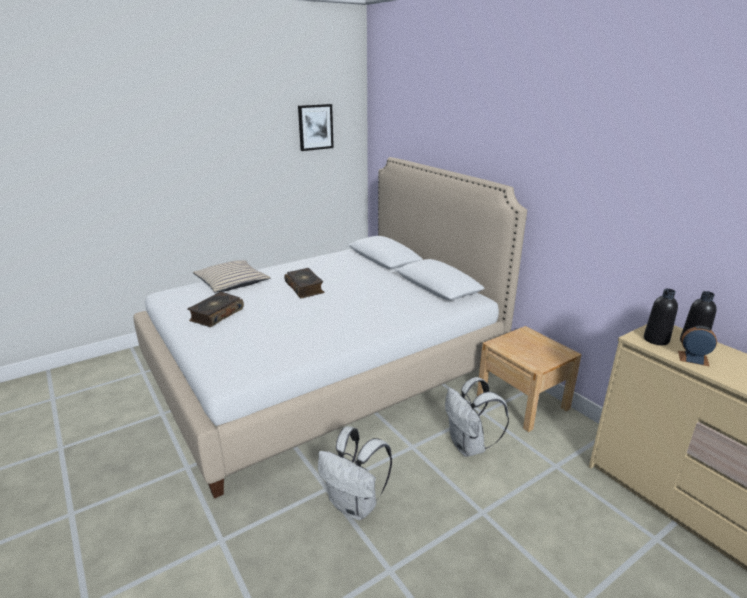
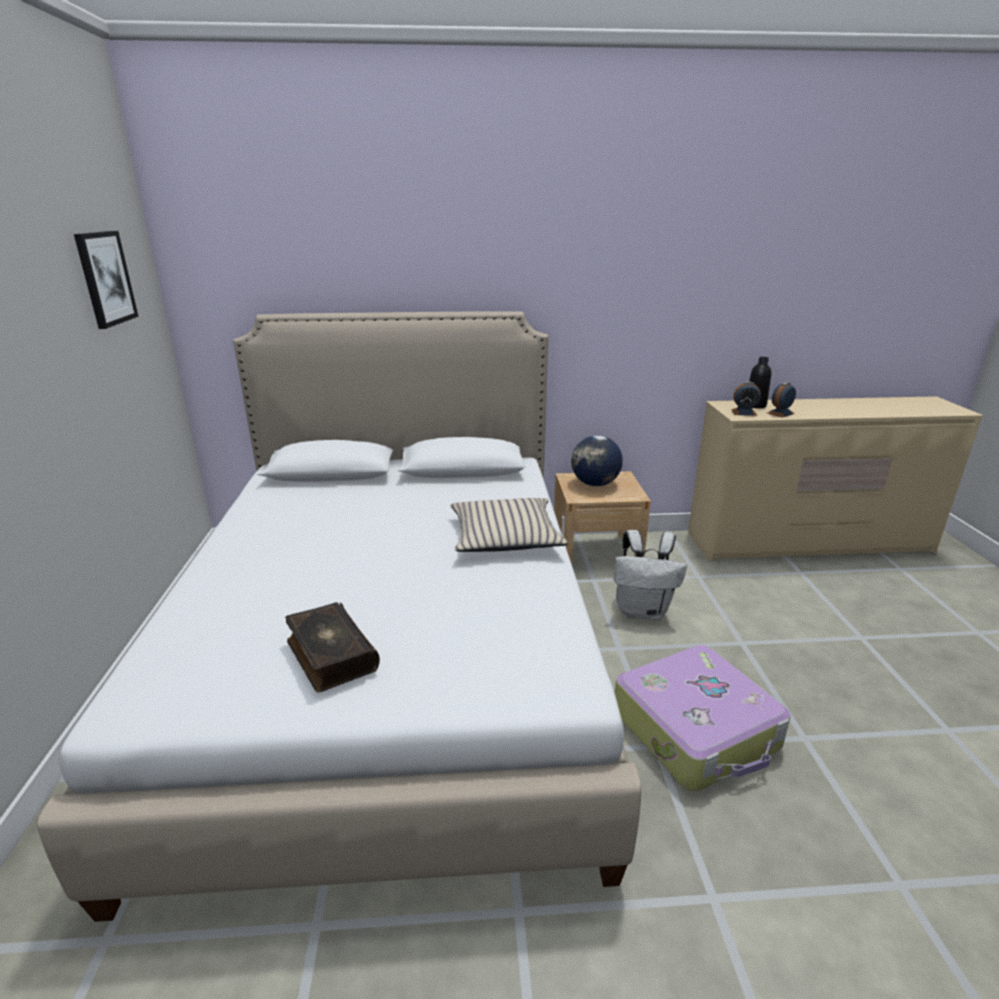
camera: 60 degrees left, 0 degrees up
beige pillow [193,260,270,293] -> beige pillow moved to [450,498,569,552]
book [284,268,325,298] -> none
white backpack [318,426,392,520] -> suitcase [615,645,791,791]
black bottle [644,289,678,345] -> alarm clock [731,382,761,416]
none -> globe [571,435,623,486]

